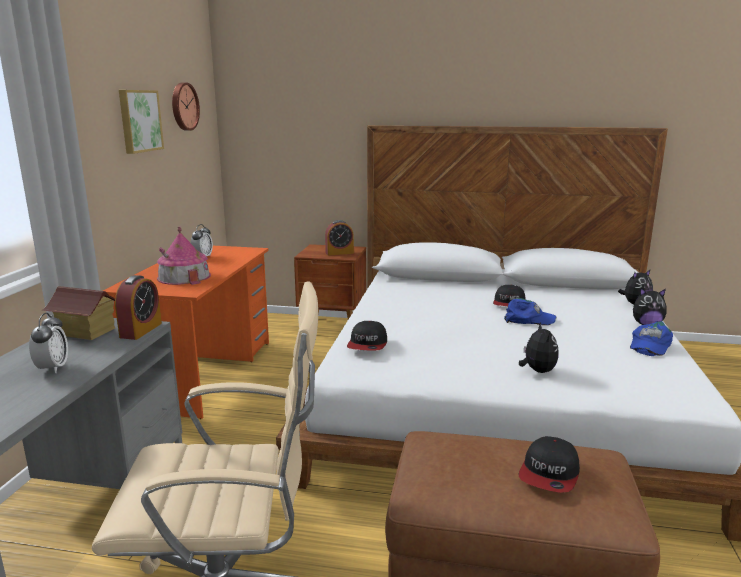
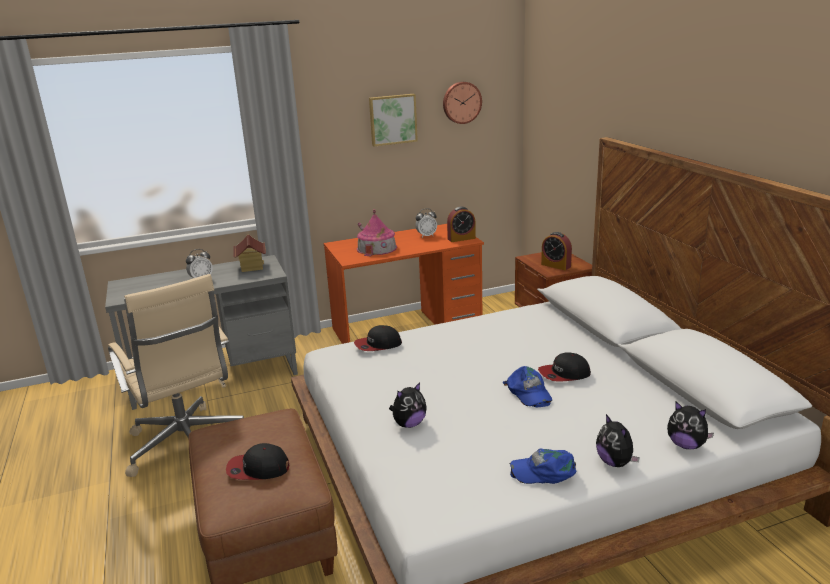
camera: 60 degrees right, 5 degrees up
alarm clock [115,275,162,340] -> alarm clock moved to [447,207,476,242]

